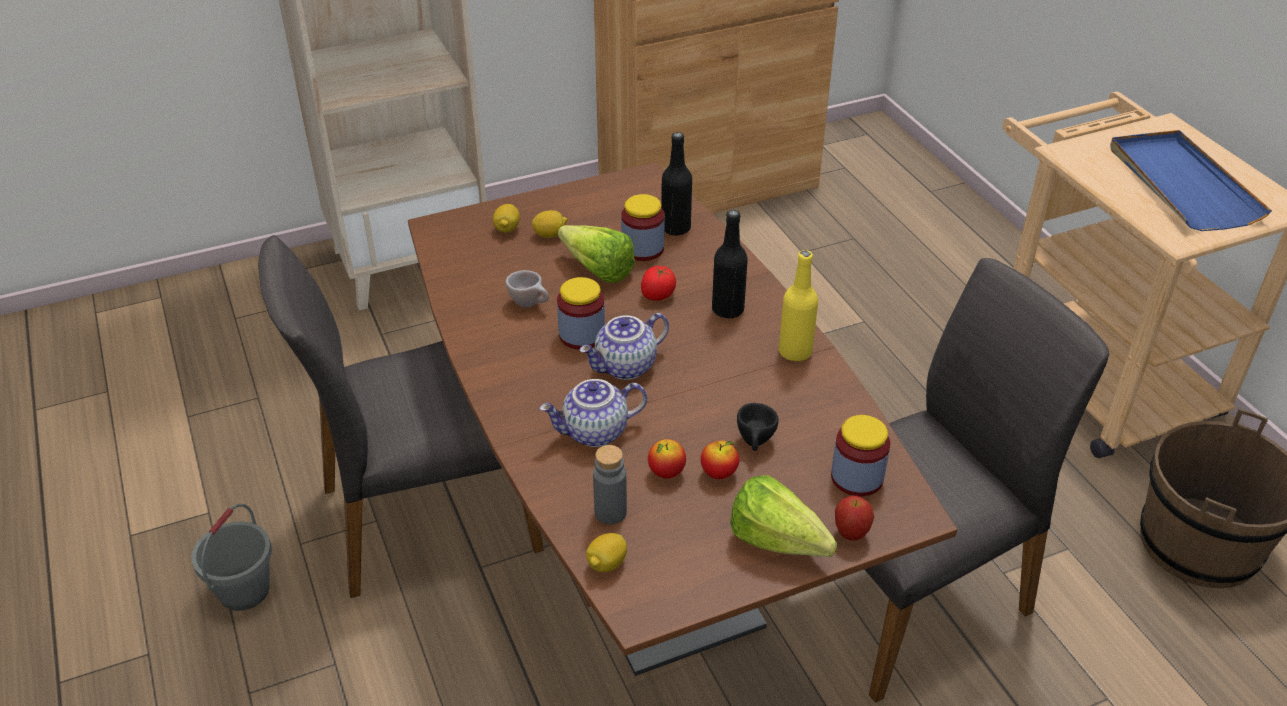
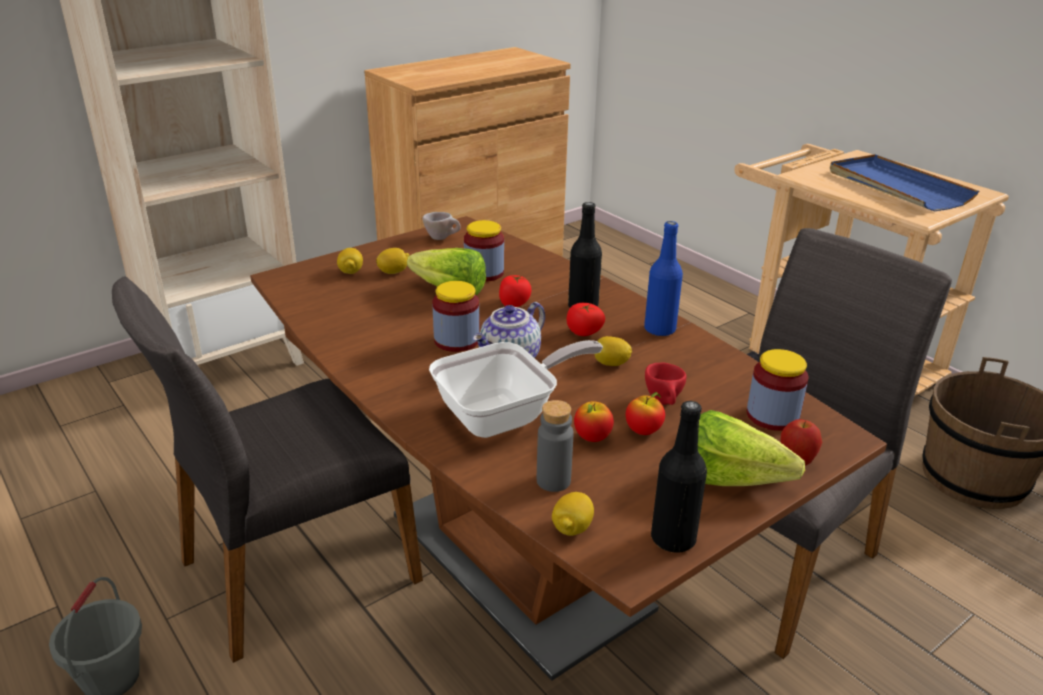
camera: 15 degrees left, 10 degrees down
beige cup [505,270,549,307] -> beige cup moved to [423,212,461,240]
teapot [539,379,647,447] -> frying pan [429,340,603,438]
black bottle [661,132,692,236] -> black bottle moved to [651,401,707,553]
black cup [737,403,779,451] -> red cup [645,363,686,405]
yellow bottle [779,250,818,361] -> blue bottle [644,221,683,336]
none -> tomato [567,303,605,336]
none -> lemon [595,336,632,366]

